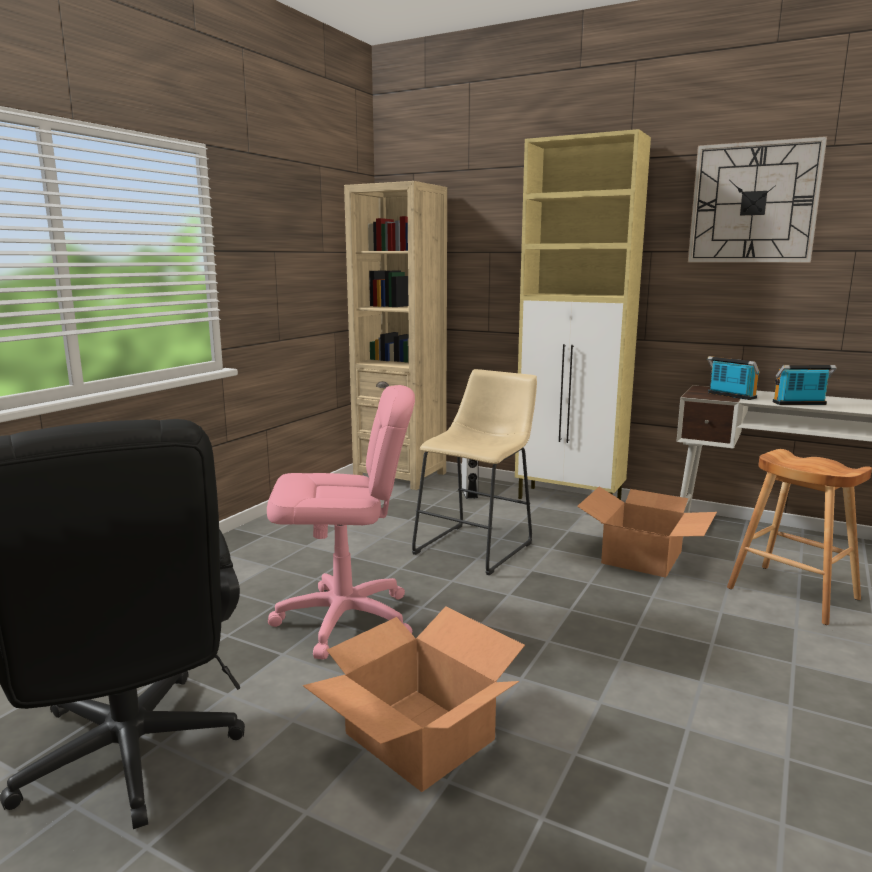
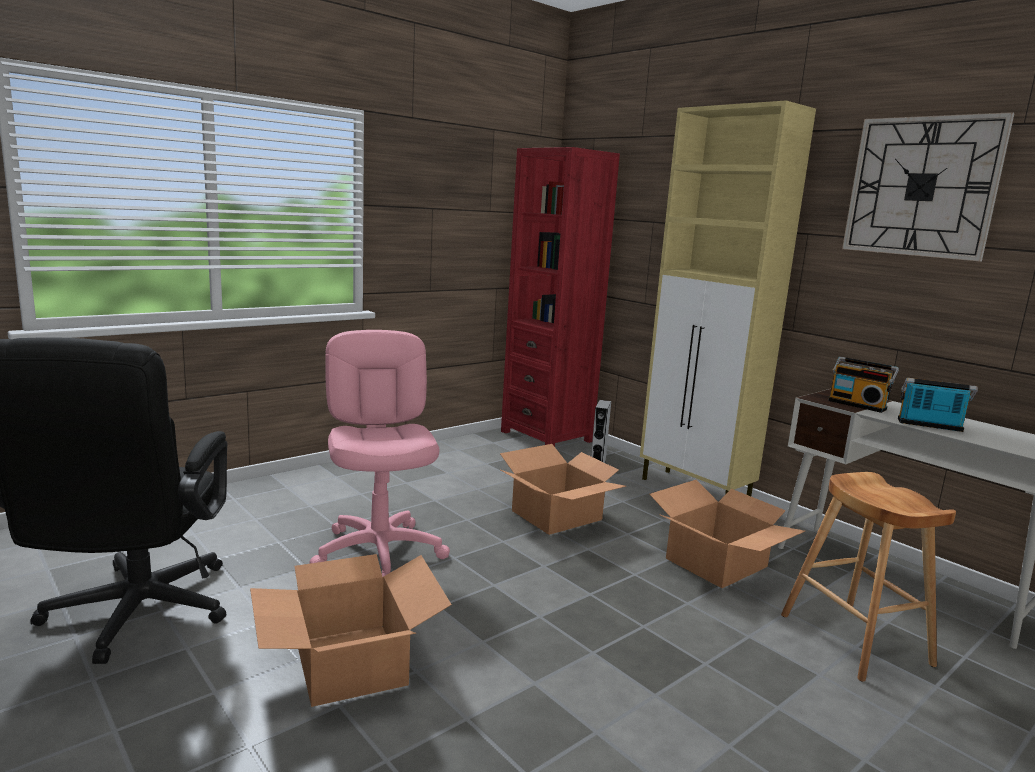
camera: 20 degrees right, 0 degrees up
pink office chair [267,385,415,659] -> pink office chair turned 120 degrees counterclockwise [310,330,450,577]
beige bookcase [344,181,447,490] -> red bookcase [501,147,620,447]
beige stool [412,369,537,576] -> cardboard box [500,444,626,535]
radio [707,356,760,400] -> radio turned 150 degrees clockwise [828,357,899,413]

